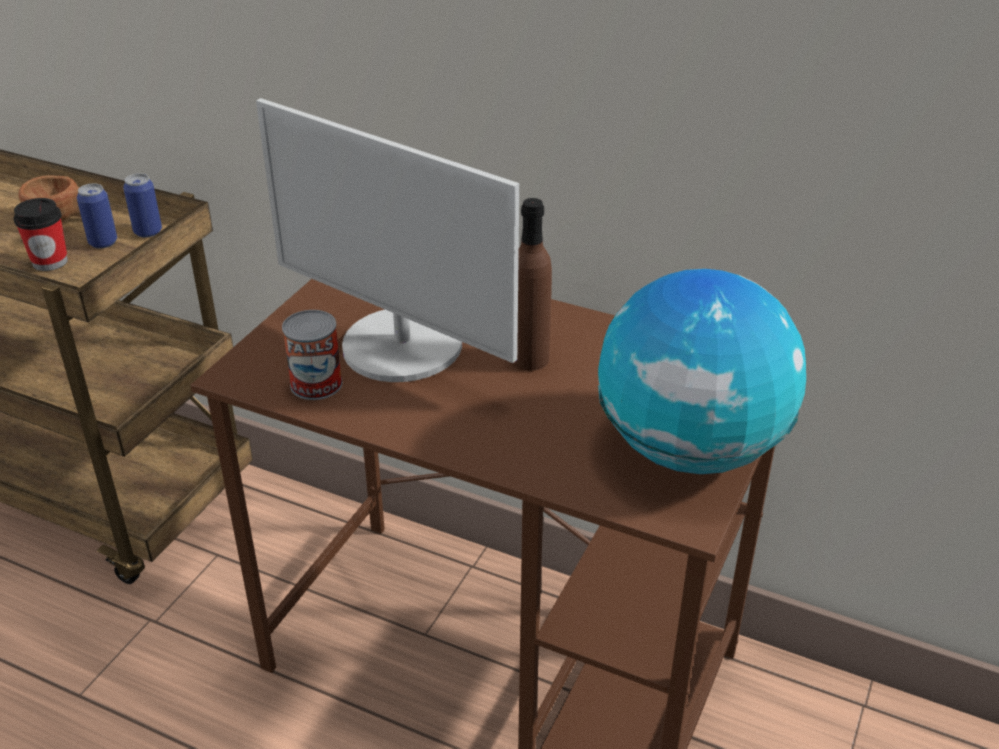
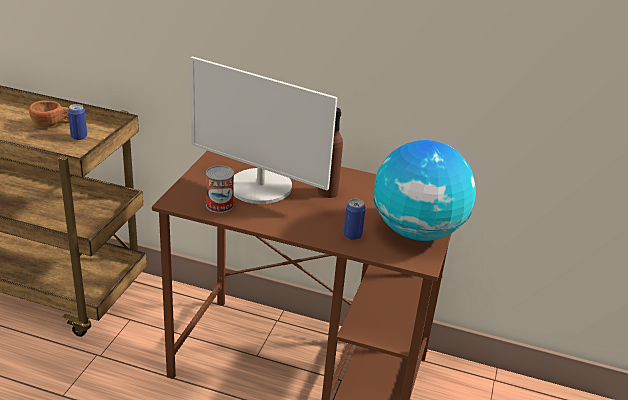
camera: 10 degrees left, 5 degrees down
cup [14,198,68,271] -> none
can [123,173,162,238] -> can moved to [343,198,366,240]

